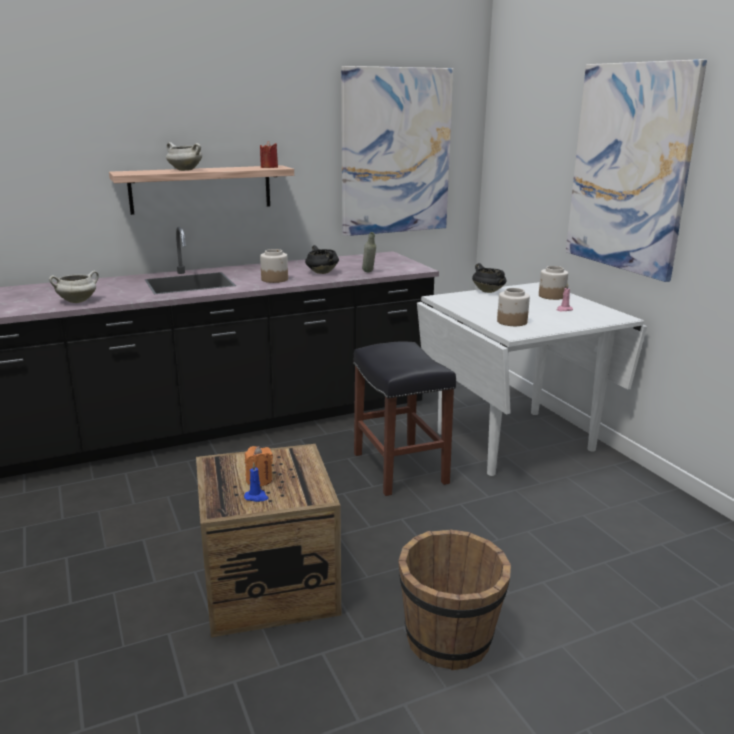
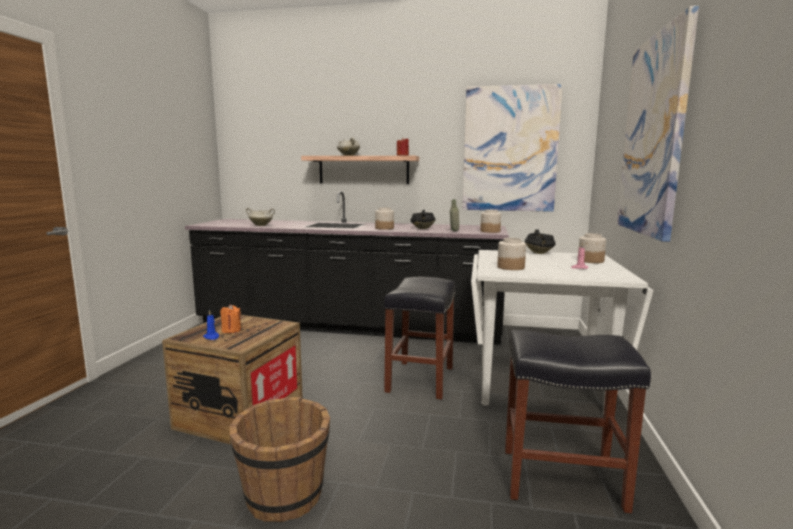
camera: 35 degrees right, 10 degrees down
none -> jar [480,210,501,233]
none -> black stool [505,330,651,513]

